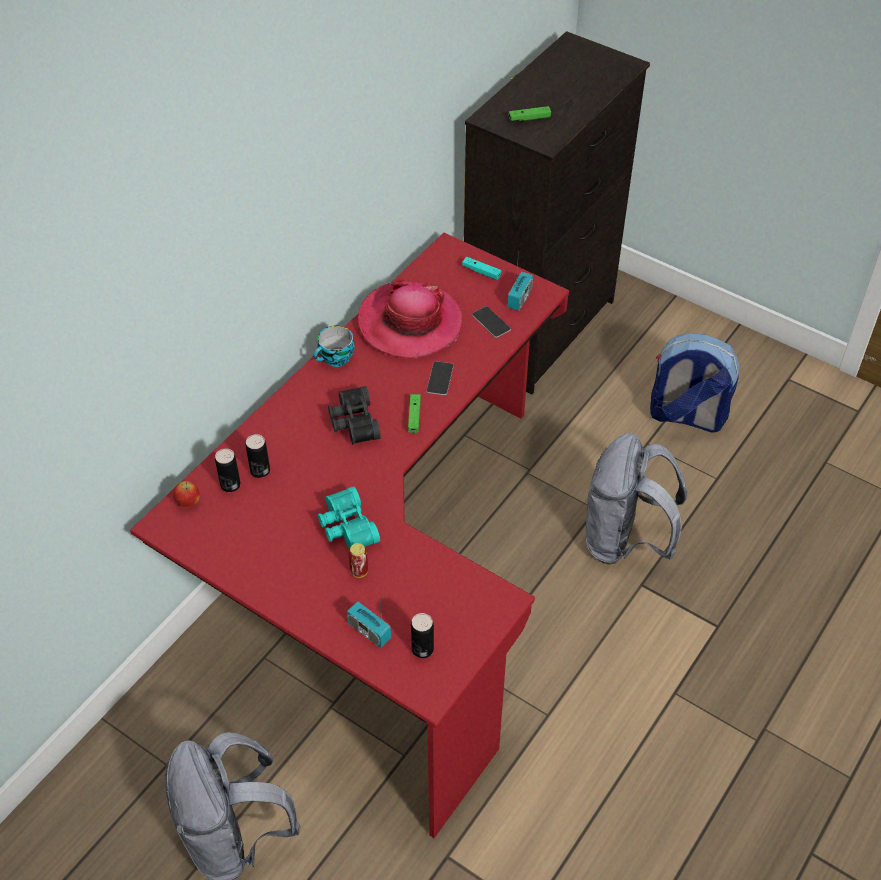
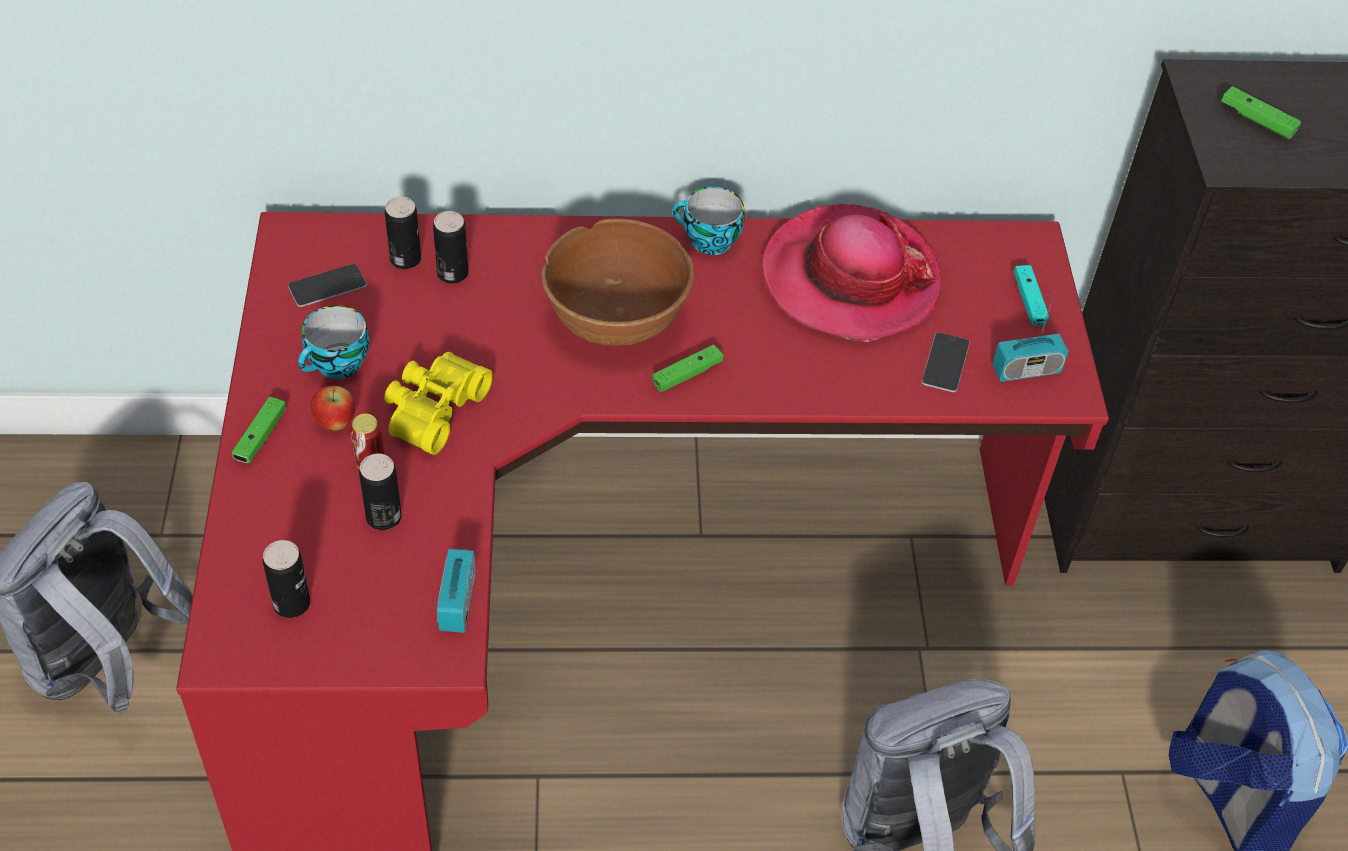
camera: 50 degrees right, 0 degrees up
apple [173,481,200,508] -> apple moved to [311,386,355,431]
turquoise binoculars [318,486,380,549] -> yellow binoculars [384,352,493,455]
black binoculars [328,386,381,444] -> brown bowl [541,219,694,346]
radio [347,593,391,648] -> radio moved to [437,549,476,633]
phone [426,361,454,395] -> phone moved to [288,264,367,307]
none -> green game controller [232,397,286,463]
none -> cup [298,305,370,379]
none -> can [359,454,402,530]

